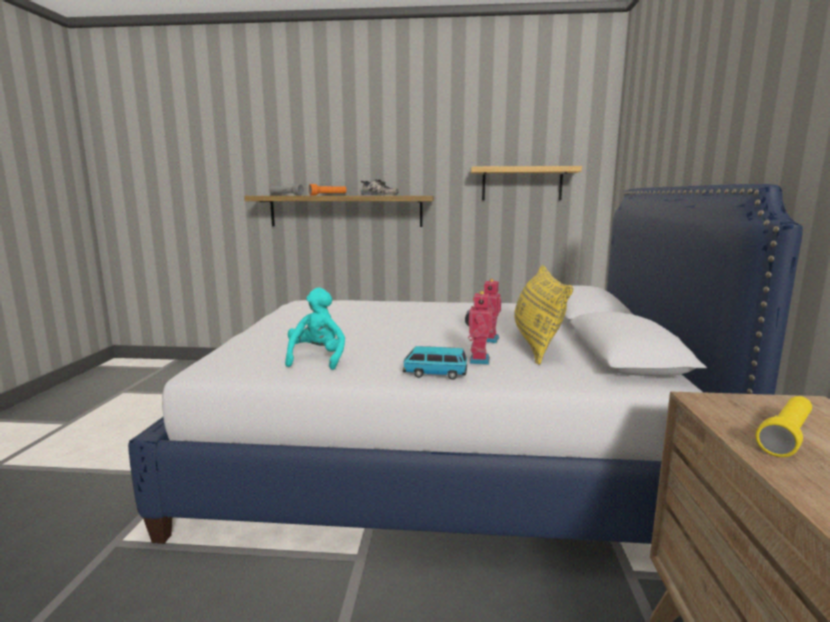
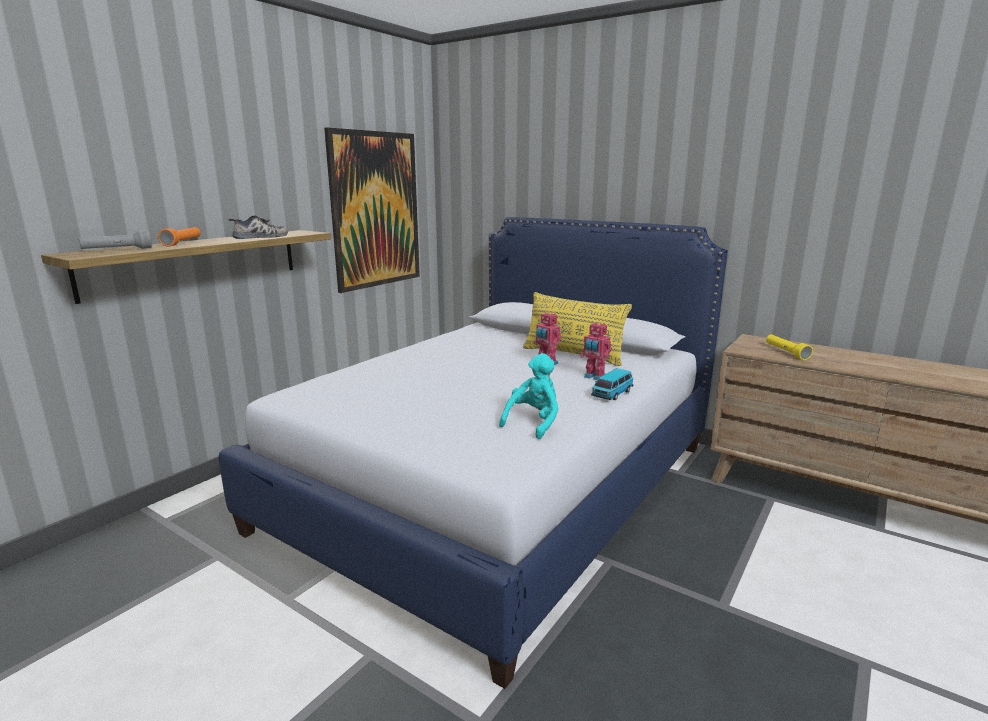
camera: 60 degrees left, 5 degrees up
turquoise plush toy [285,288,345,370] -> turquoise plush toy turned 90 degrees clockwise [499,353,559,439]
shelf [471,166,582,200] -> picture [324,128,420,293]

